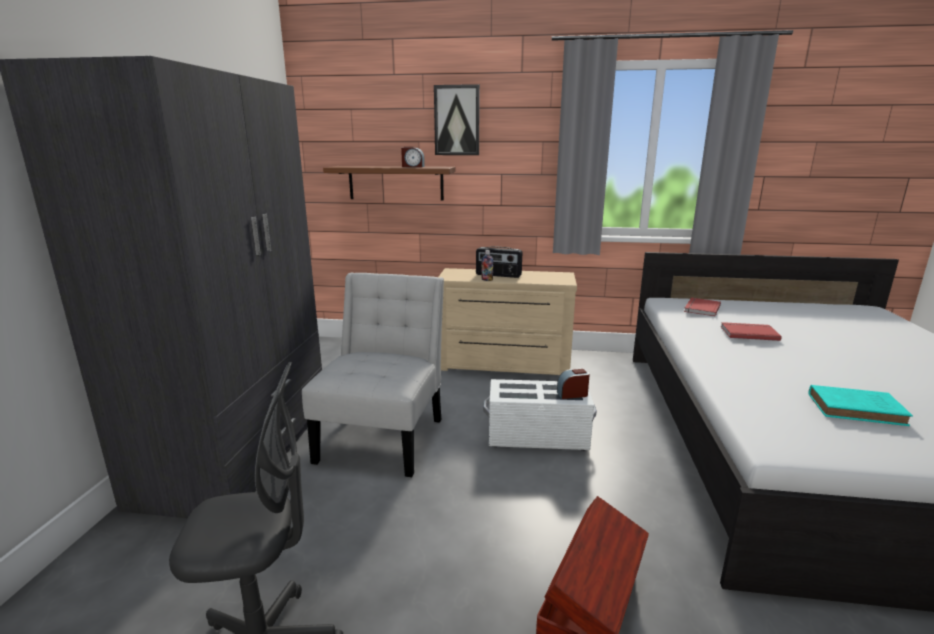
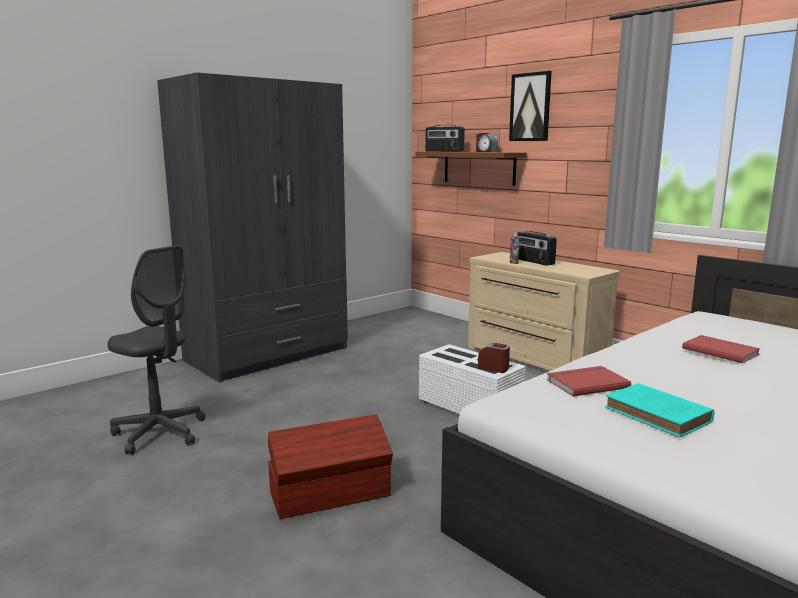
camera: 40 degrees right, 5 degrees down
white chair [302,272,444,477] -> none
red book [684,298,721,317] -> red book moved to [546,366,631,397]
none -> radio [425,125,465,152]

